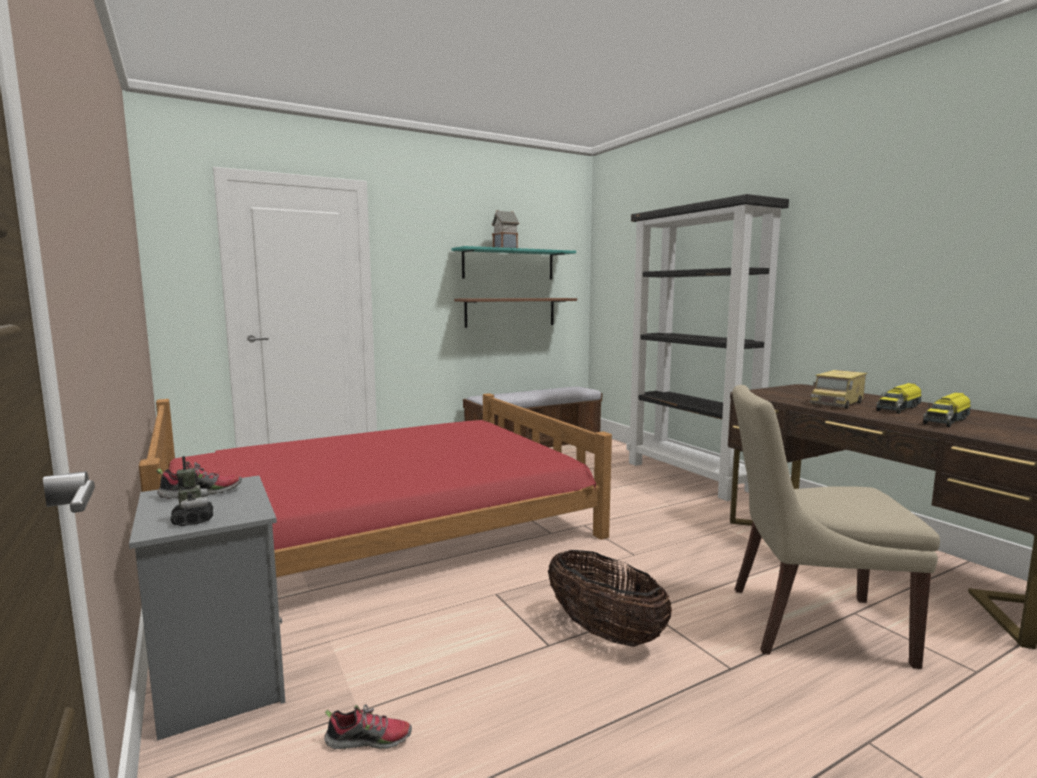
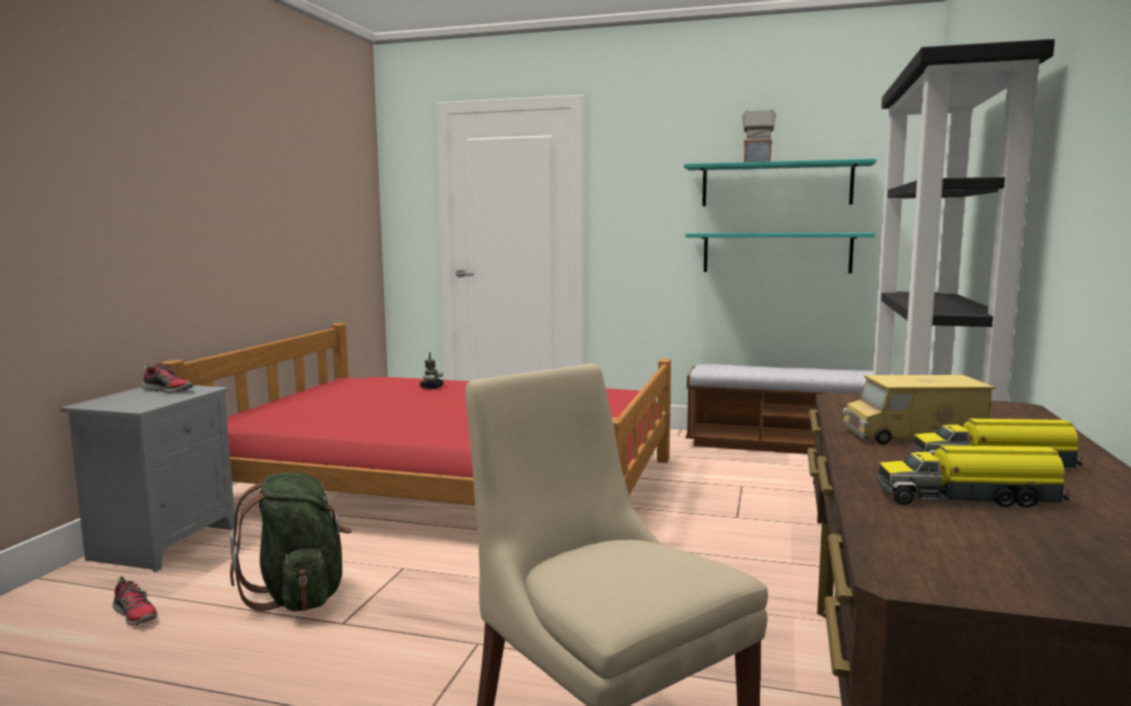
camera: 45 degrees right, 0 degrees up
toy robot [170,456,213,526] -> toy robot moved to [420,352,444,389]
brown shelf [454,298,577,328] -> turquoise shelf [685,233,875,273]
basket [548,550,672,647] -> none
none -> green backpack [230,472,352,611]

